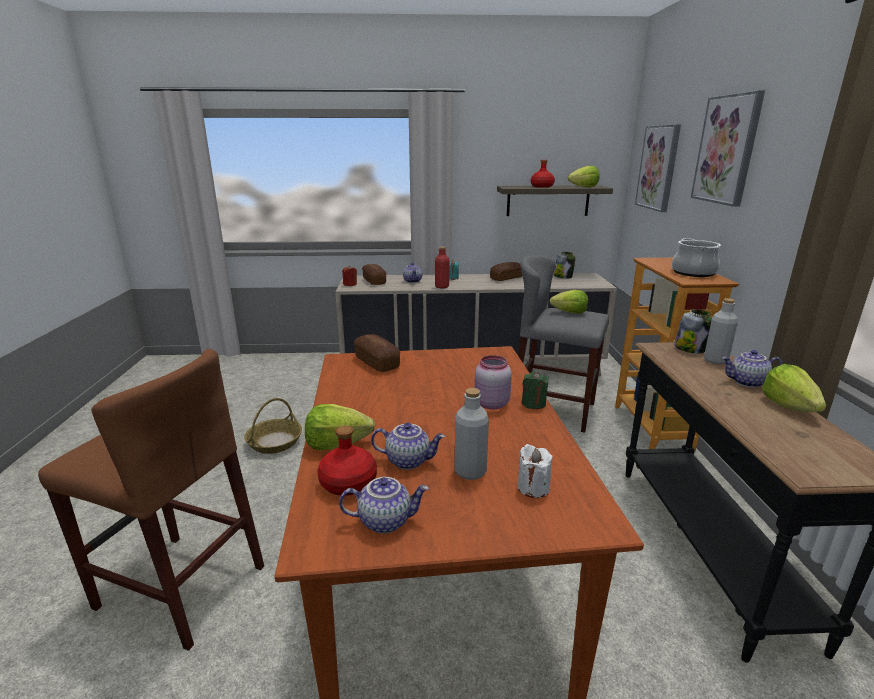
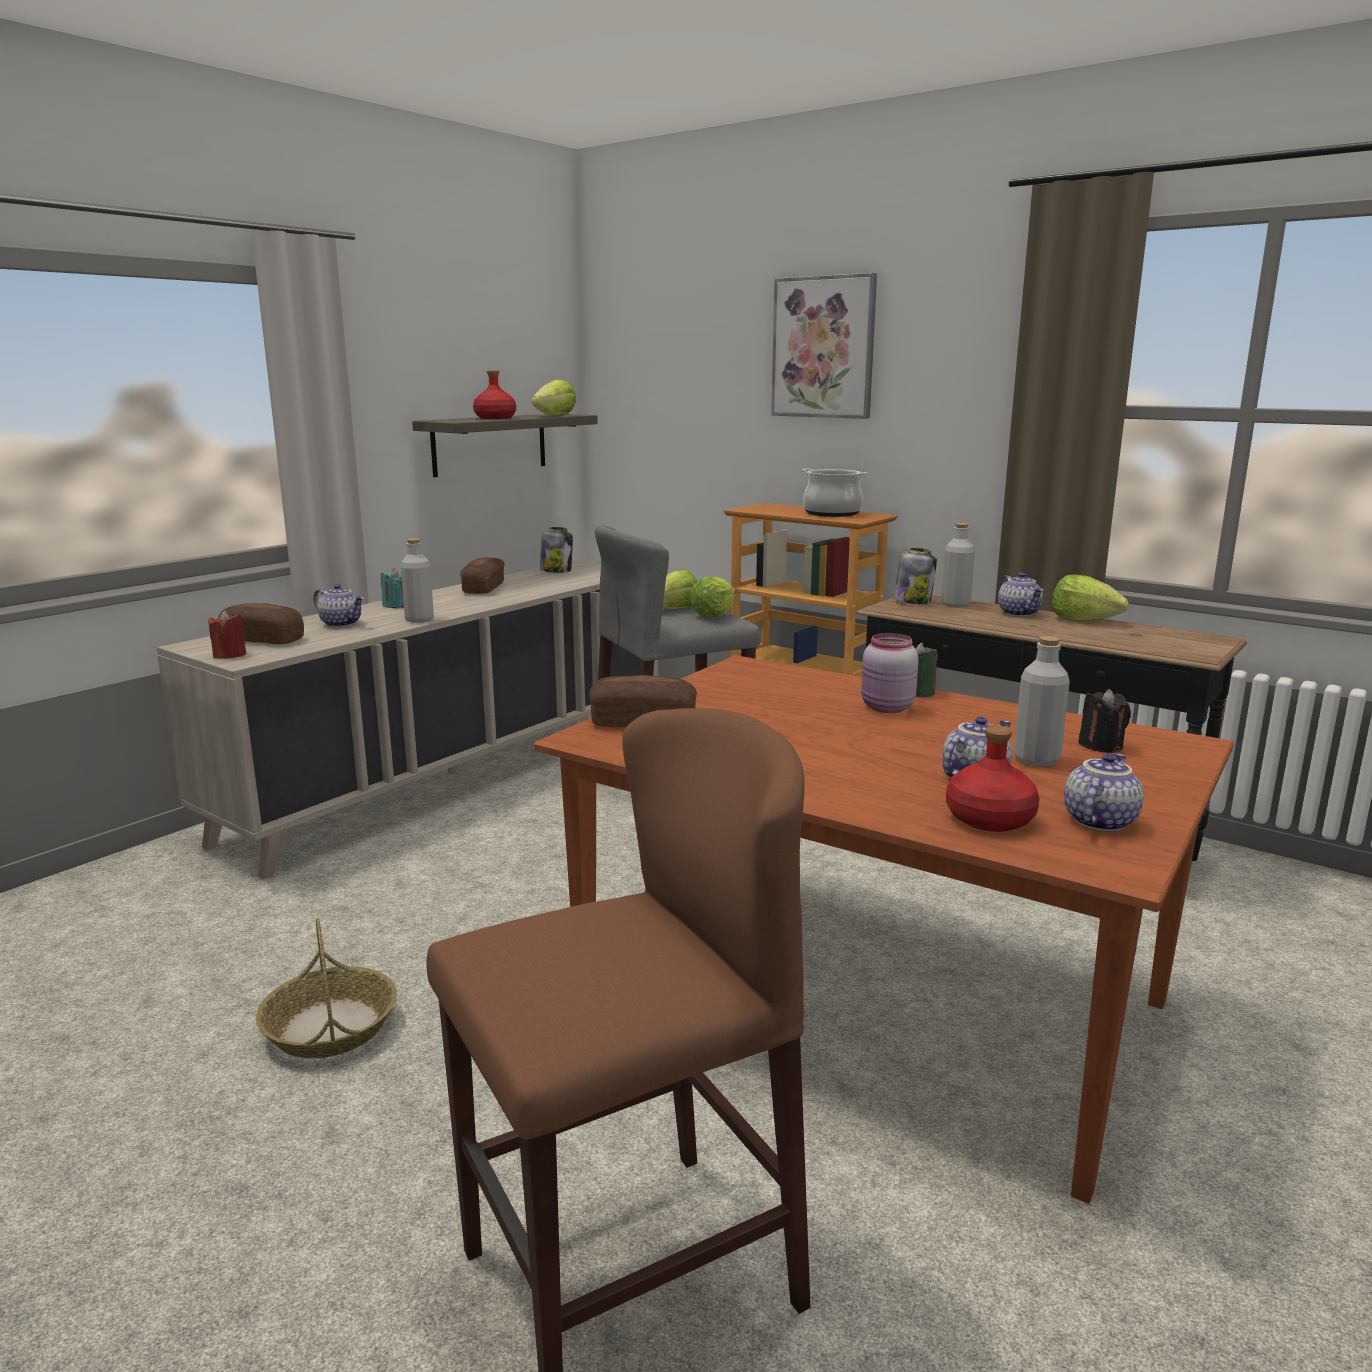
camera: 50 degrees left, 5 degrees down
lettuce [305,404,375,450] -> lettuce moved to [690,576,735,618]
red bottle [435,246,449,288] -> grey bottle [401,538,434,623]
white candle [518,444,553,498] -> black candle [1078,689,1131,753]
picture [635,124,681,212] -> none
teapot [722,350,783,388] -> teapot turned 60 degrees counterclockwise [998,572,1044,617]

